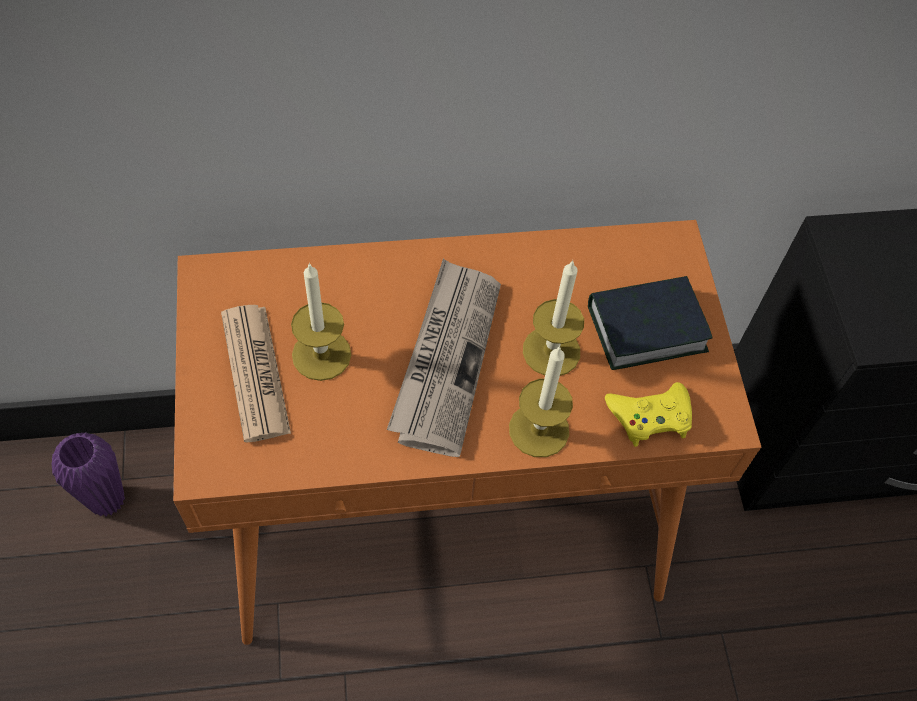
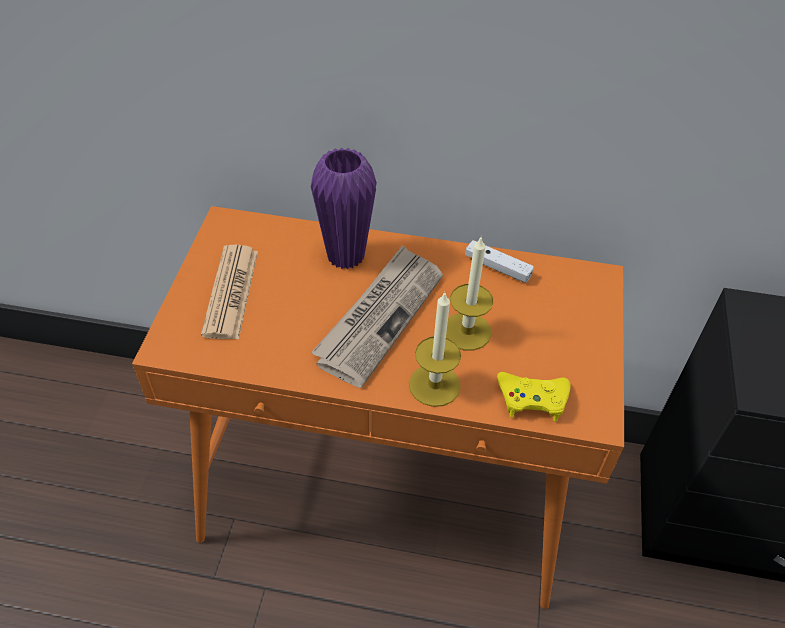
camera: 20 degrees right, 10 degrees down
purple vase [51,433,125,516] -> purple vase moved to [311,148,377,269]
candle [291,262,351,381] -> none
book [588,276,713,370] -> none
none -> white game controller [465,240,534,283]

